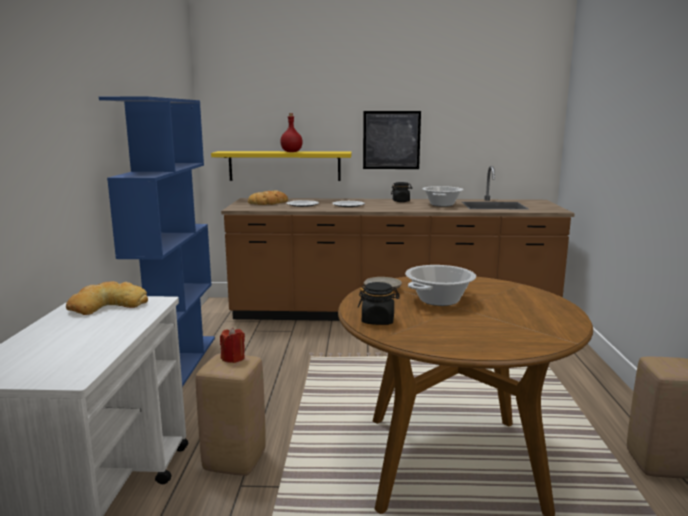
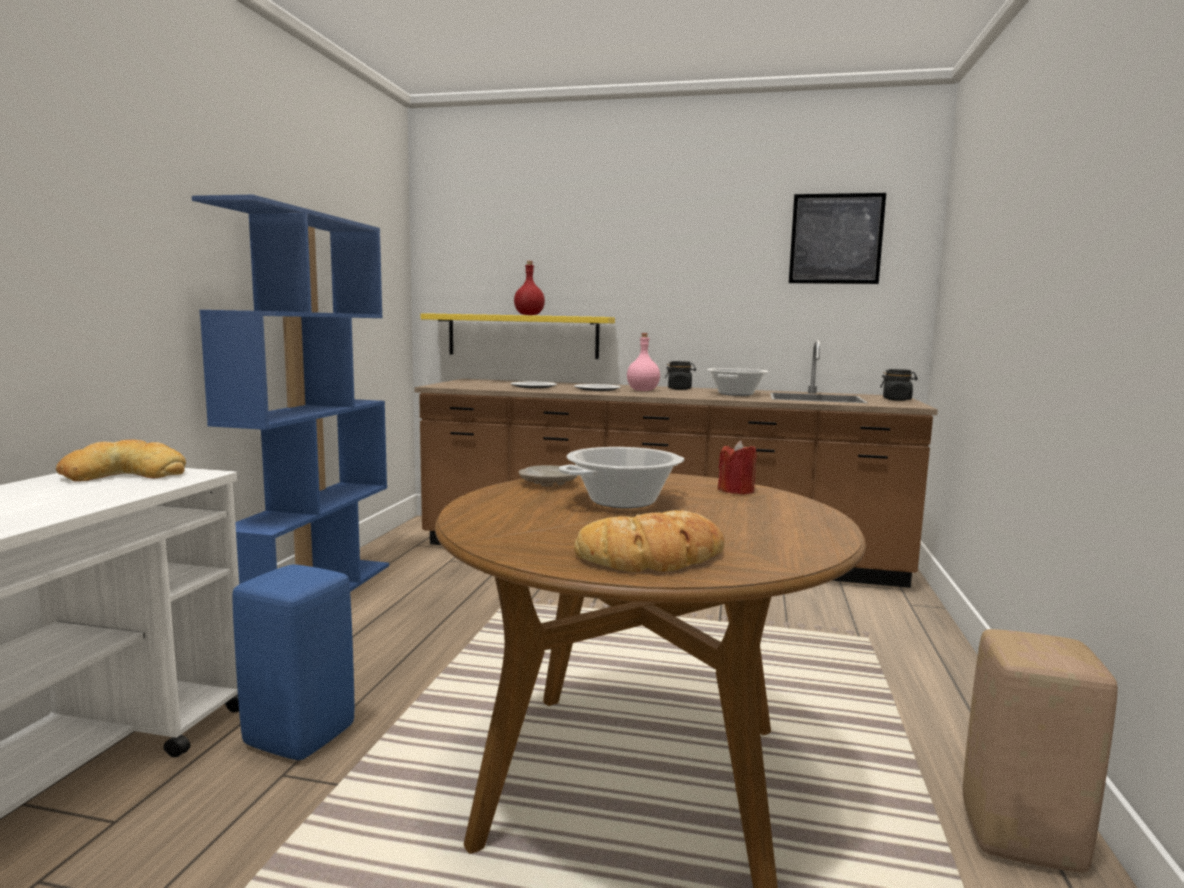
camera: 10 degrees right, 5 degrees down
beige stool [196,354,266,476] -> blue stool [233,565,354,760]
red candle [220,327,245,363] -> red candle moved to [718,440,757,495]
bread [248,190,288,205] -> bread moved to [574,510,724,572]
black jar [358,282,400,325] -> black jar moved to [880,369,918,401]
picture [363,111,421,169] -> picture moved to [789,193,886,284]
none -> pink bottle [627,333,660,391]

